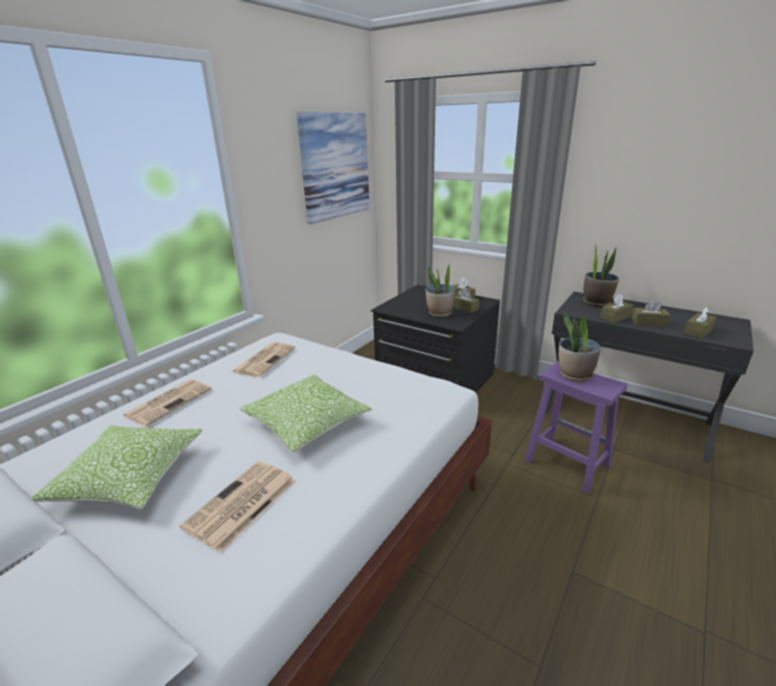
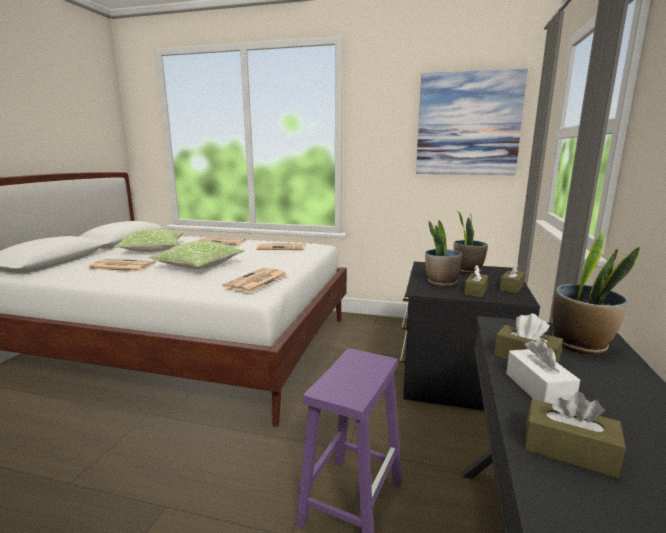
camera: 70 degrees right, 10 degrees down
potted plant [559,311,601,382] -> potted plant moved to [453,212,488,274]
brown tissue box [631,300,671,327] -> white tissue box [506,339,580,404]
none -> newspaper [222,268,287,293]

